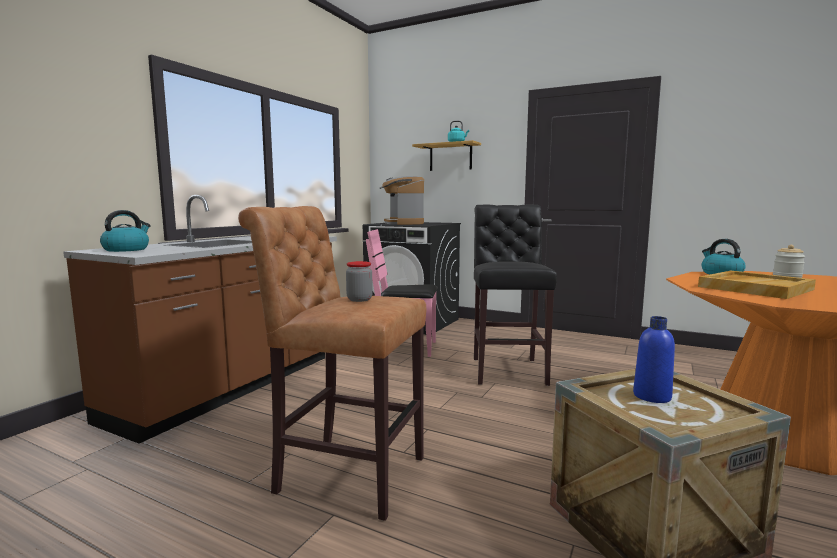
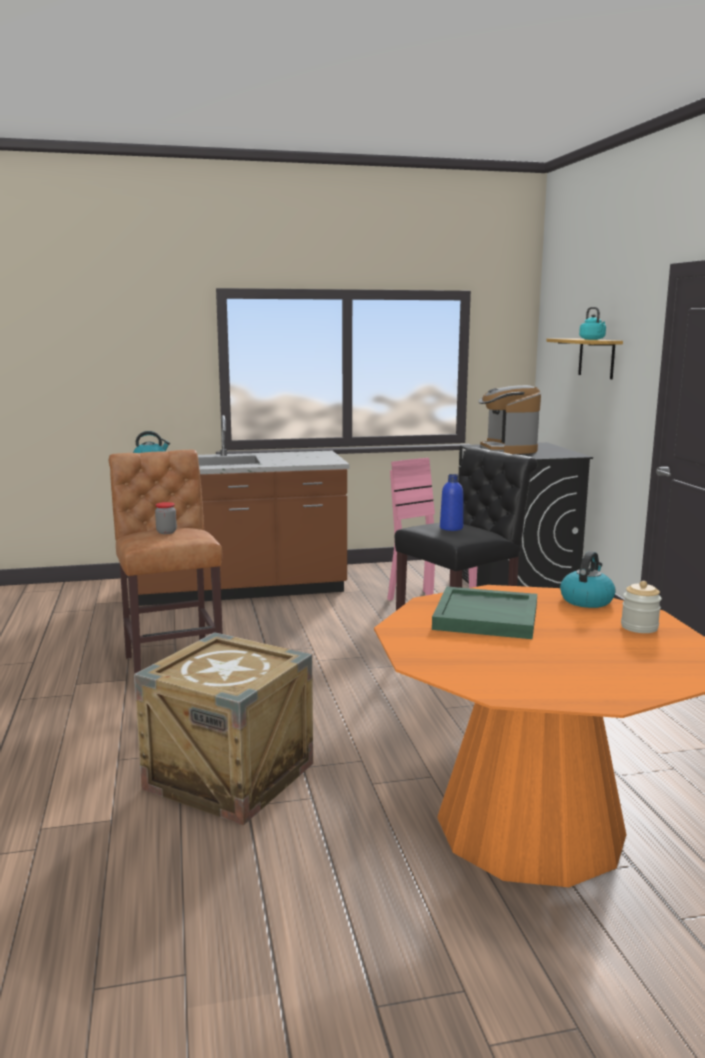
camera: 50 degrees right, 5 degrees up
coffee machine [380,176,425,225] -> coffee machine turned 45 degrees counterclockwise [478,385,541,454]
blue bottle [633,316,675,403] -> blue bottle moved to [440,474,463,531]
beige tray [698,271,816,299] -> green tray [432,586,537,639]

